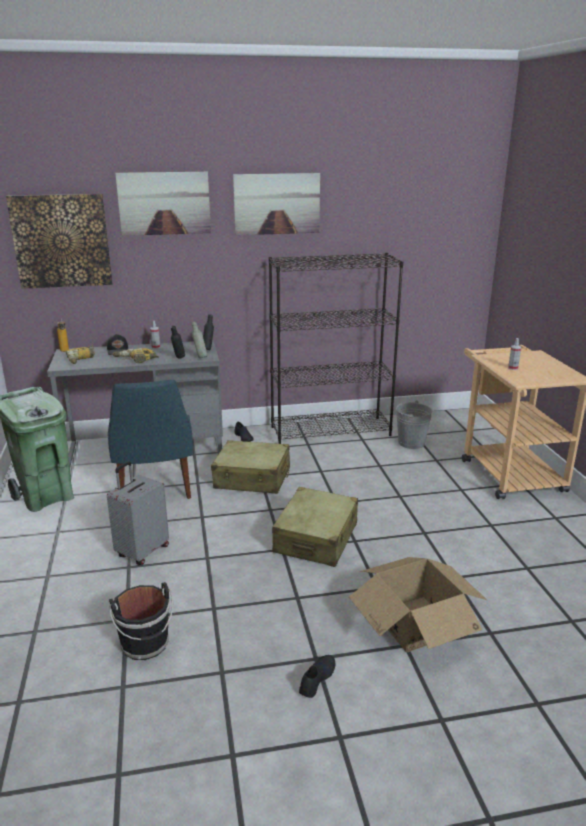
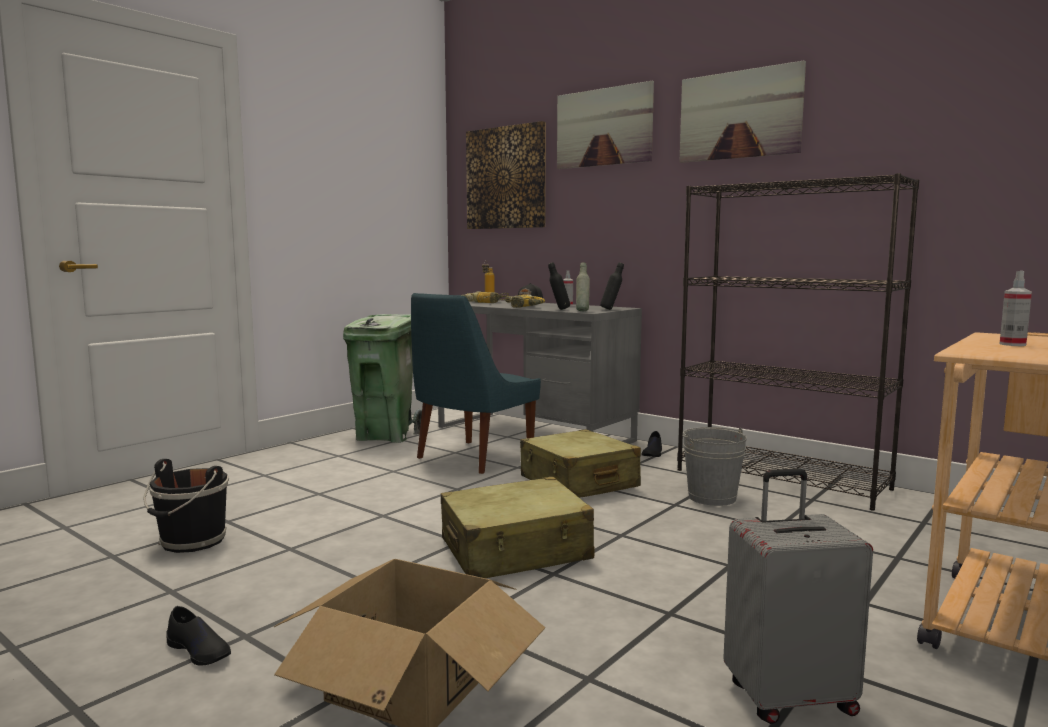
camera: 50 degrees right, 15 degrees down
grey suitcase [107,461,169,565] -> grey suitcase moved to [723,468,873,724]
black shoe [299,655,335,698] -> black shoe turned 45 degrees clockwise [166,606,231,666]
grey bucket [396,400,432,449] -> grey bucket moved to [683,427,747,506]

